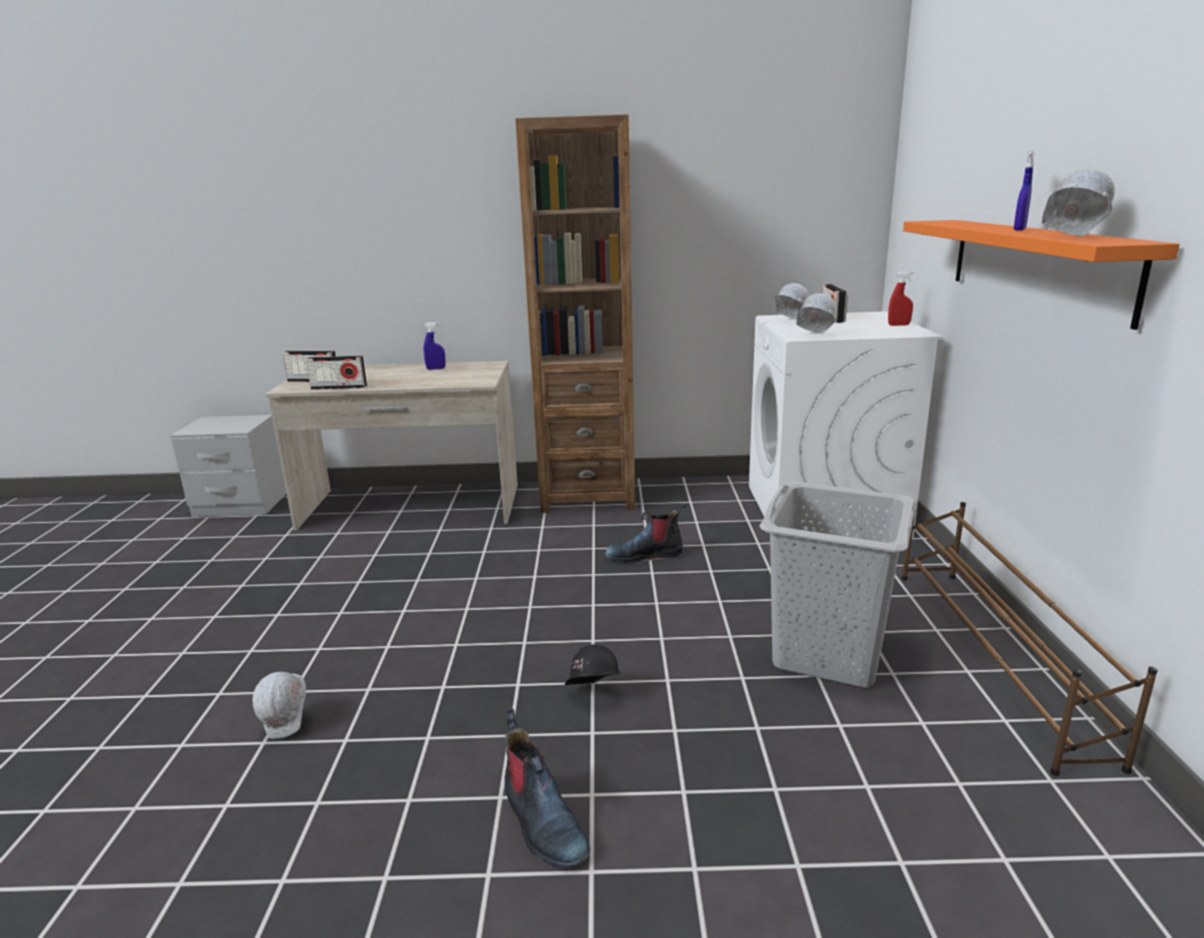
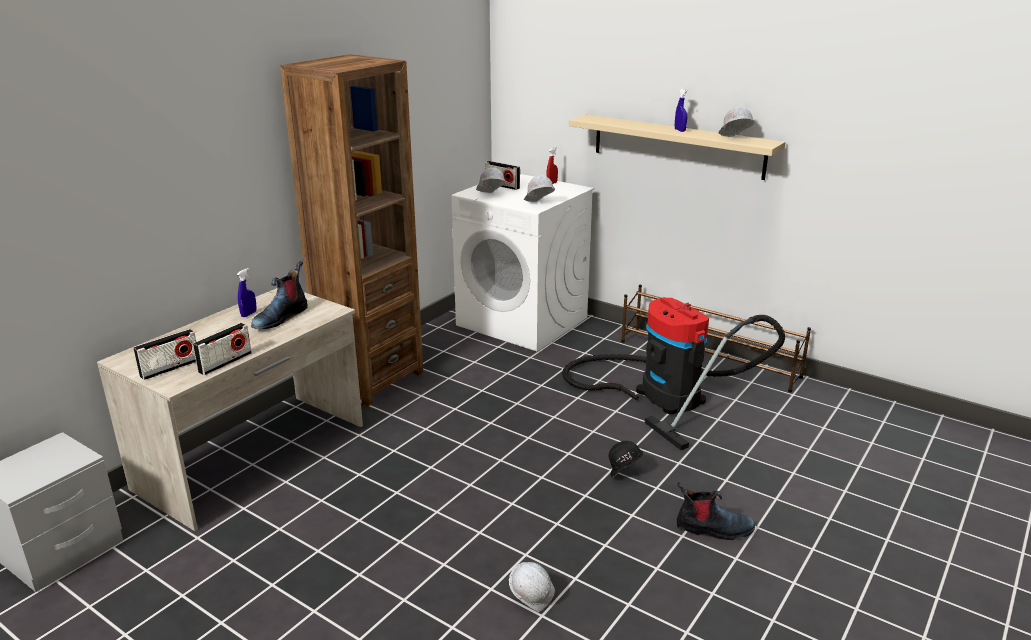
camera: 55 degrees left, 5 degrees up
boot [605,503,686,562] -> boot moved to [251,261,308,329]
grey laundry basket [760,481,916,688] -> vacuum cleaner [562,297,785,450]
orange shelf [903,220,1179,330] -> beige shelf [569,114,785,180]

